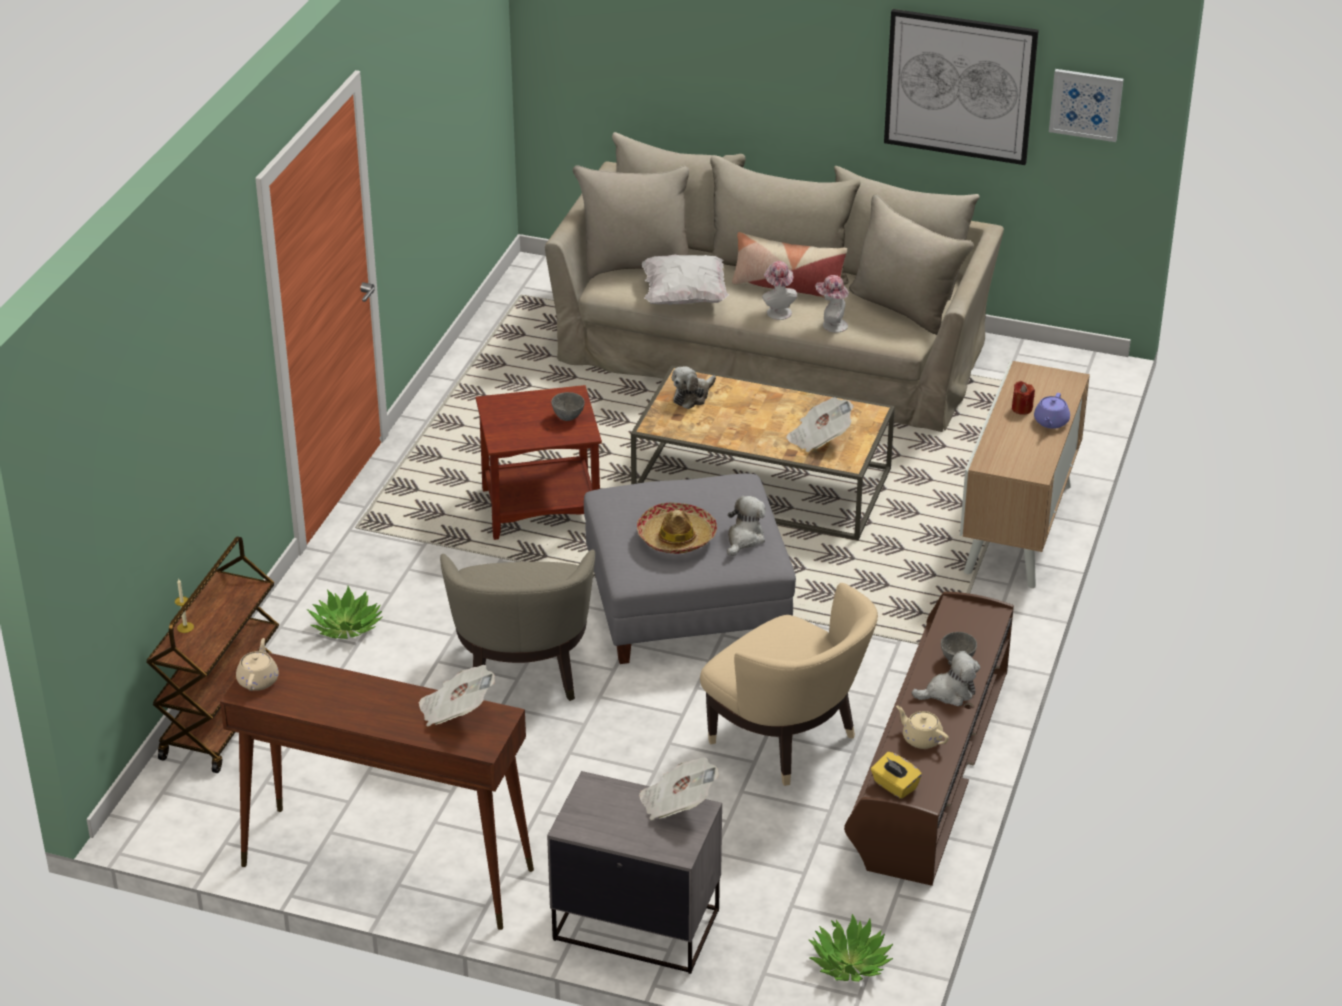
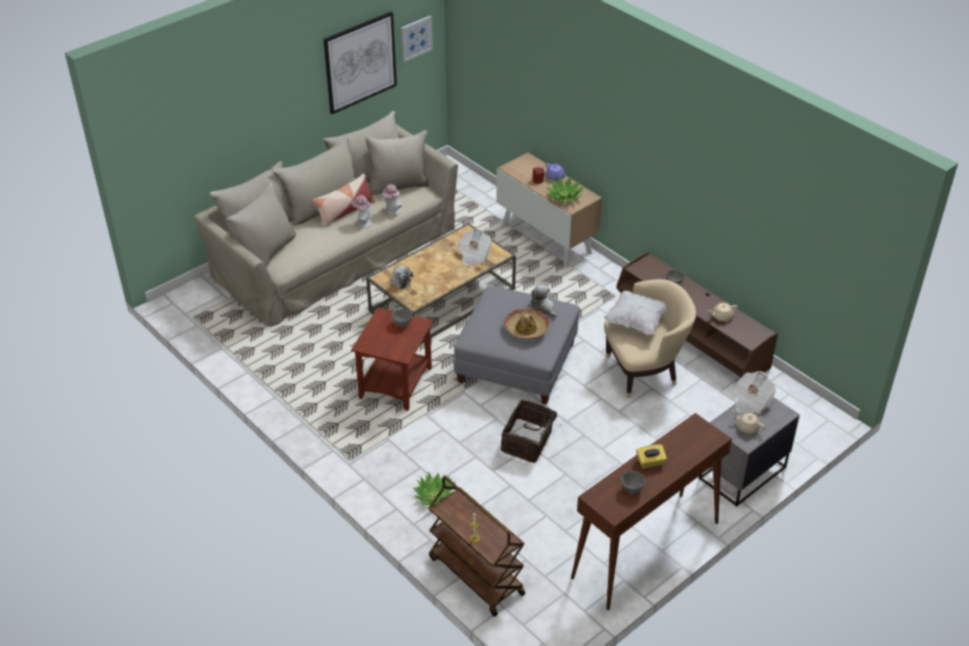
camera: 60 degrees left, 5 degrees up
beige teapot [236,638,279,691] -> beige teapot moved to [732,409,766,434]
newspaper [419,665,495,727] -> none
beige armchair [440,549,595,701] -> basket [501,400,565,463]
white pillow [642,254,729,305] -> white pillow moved to [604,291,668,335]
potted plant [809,914,893,982] -> potted plant moved to [546,176,584,203]
yellow tissue box [871,752,922,799] -> yellow tissue box moved to [636,444,667,469]
plush toy [912,651,980,706] -> none
none -> grey bowl [621,471,646,493]

